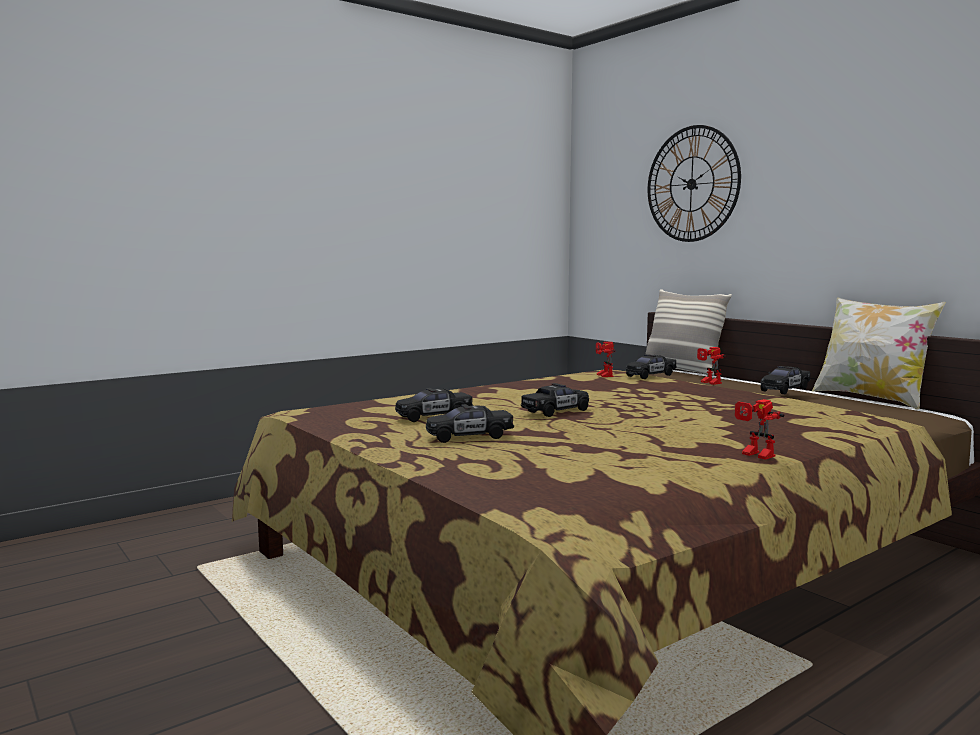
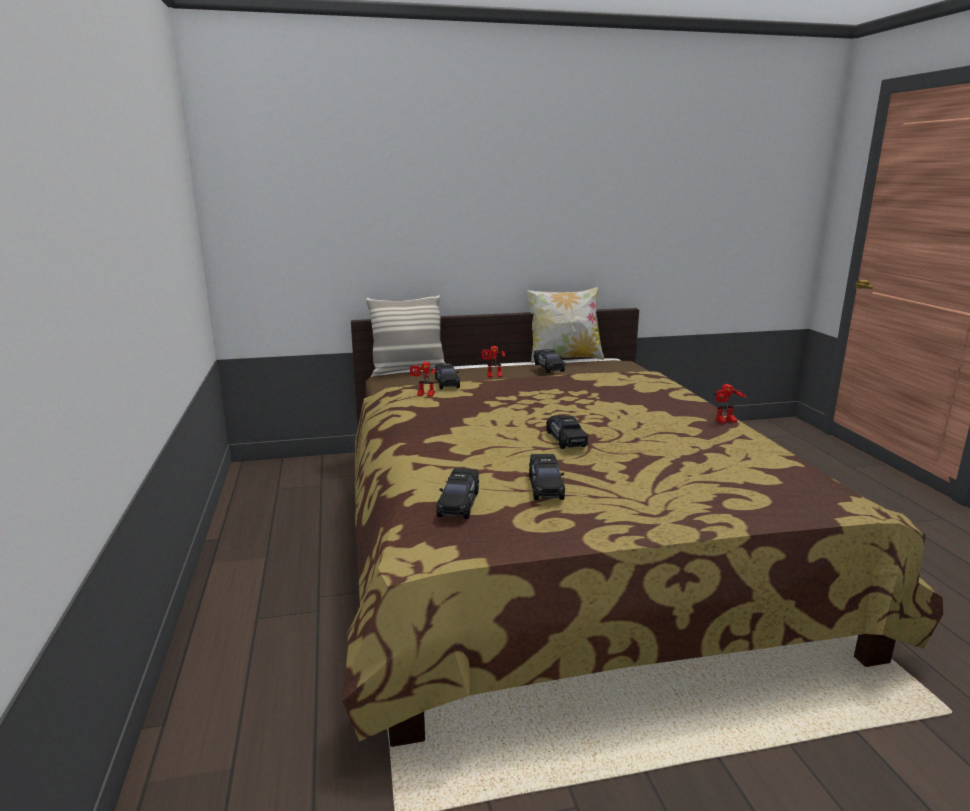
camera: 65 degrees left, 10 degrees up
black toy car [426,404,514,443] -> black toy car moved to [436,468,479,519]
wall clock [648,125,741,242] -> none

